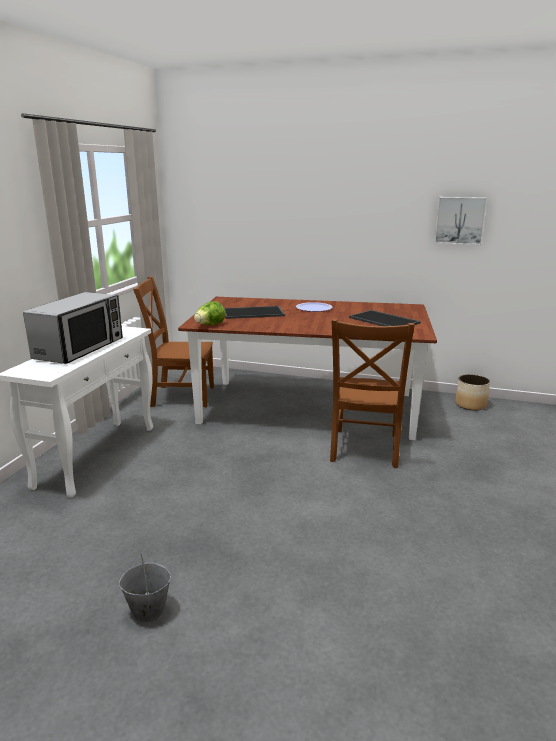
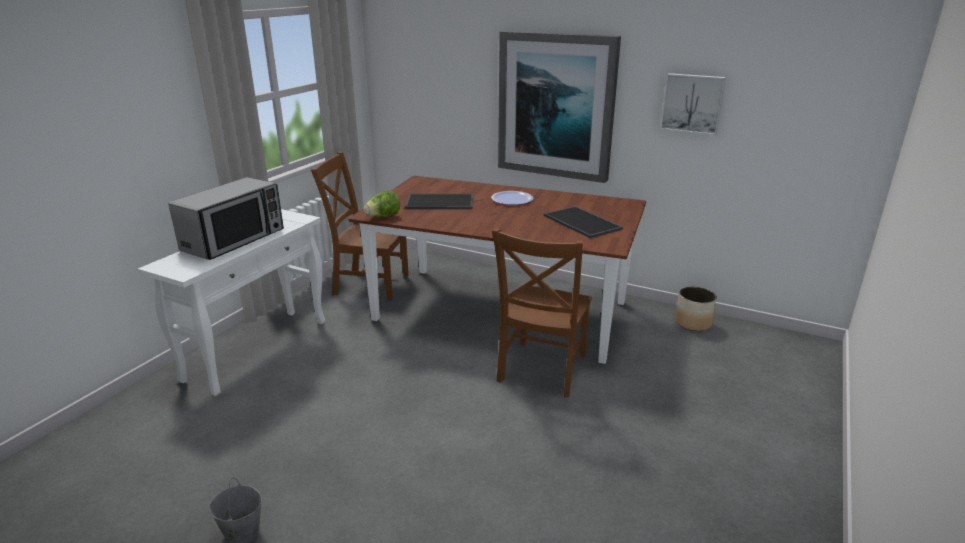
camera: 10 degrees right, 5 degrees up
none -> picture [498,31,621,183]

